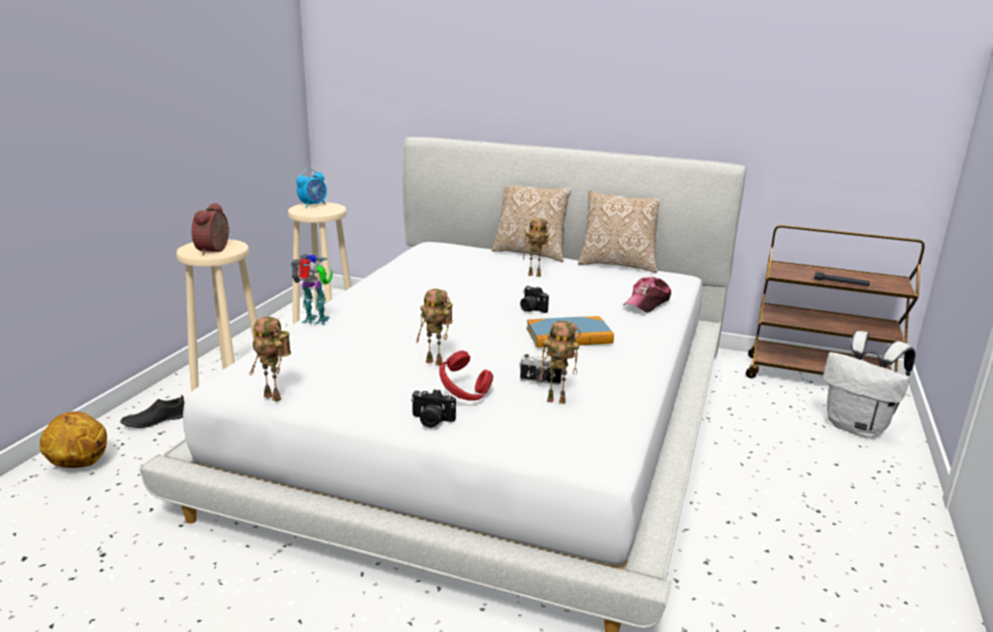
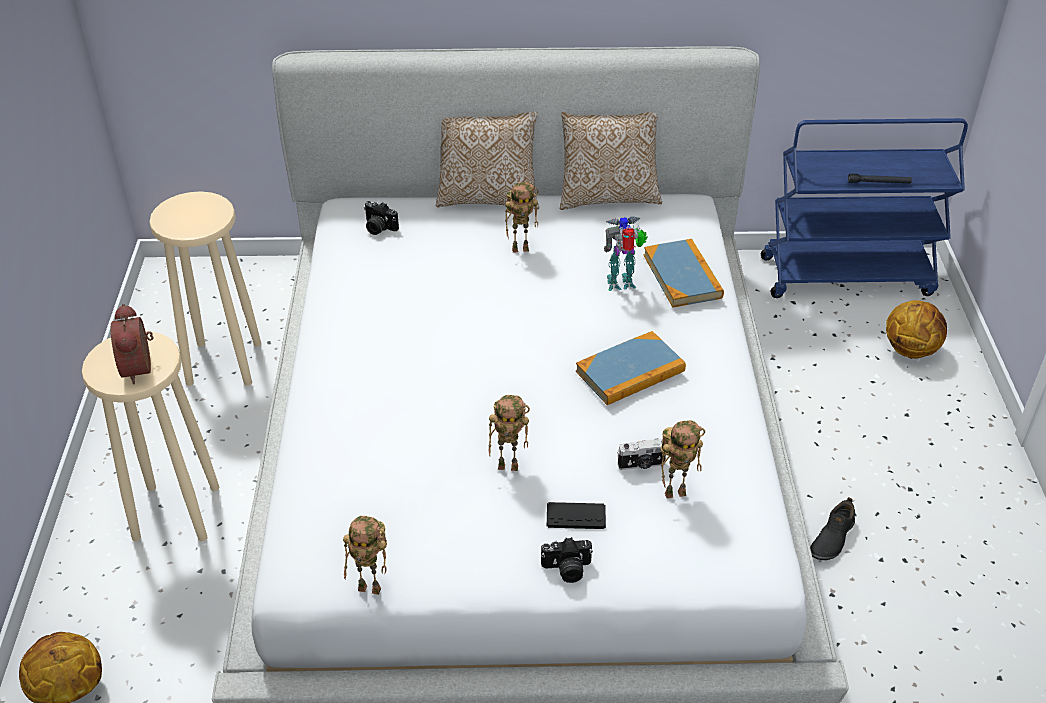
camera: 20 degrees left, 20 degrees up
black shoe [120,395,184,428] -> black shoe moved to [810,497,855,560]
toy robot [291,254,333,325] -> toy robot moved to [604,216,648,291]
alarm clock [296,168,327,208] -> none
red headphones [439,351,493,401] -> black game controller [547,502,606,529]
camera [520,286,549,313] -> camera moved to [364,201,399,235]
cap [623,277,671,313] -> book [644,239,724,308]
brown cart [746,225,925,378] -> blue cart [761,118,968,298]
white backpack [823,331,916,438] -> basketball [886,300,947,359]

